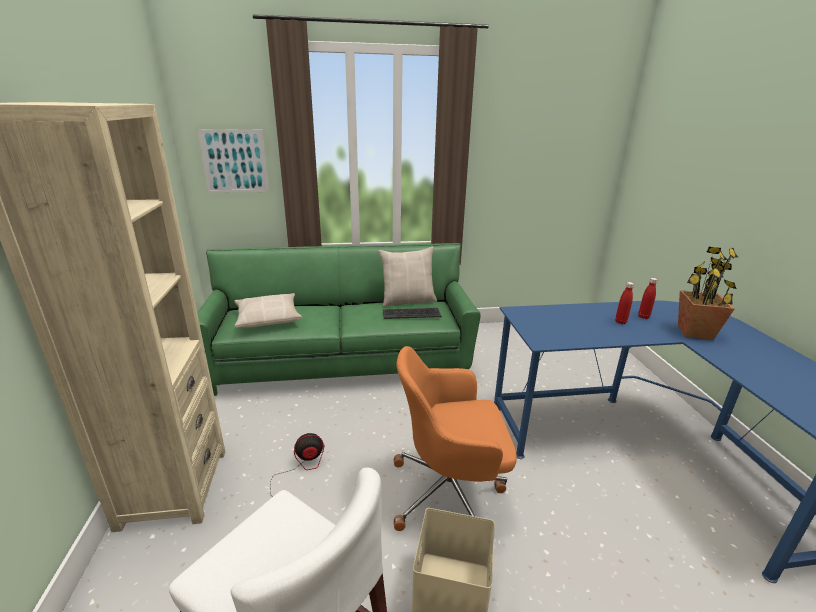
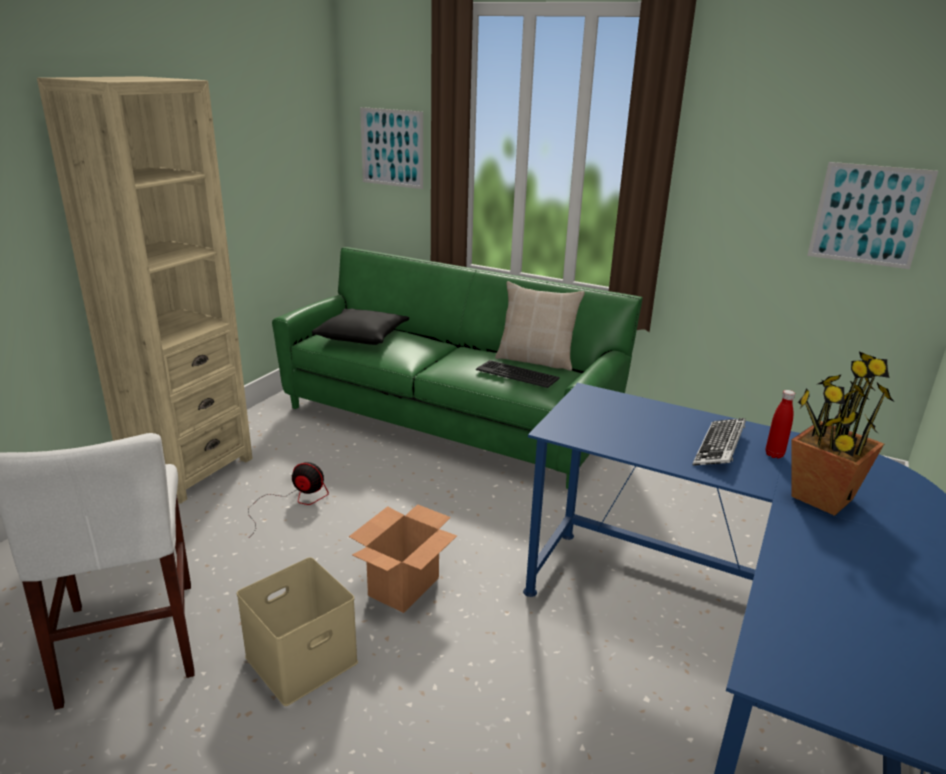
camera: 35 degrees right, 0 degrees up
beige pillow [235,293,302,328] -> black pillow [312,309,409,345]
orange office chair [394,346,517,531] -> cardboard box [349,504,457,613]
red bottle [615,282,634,324] -> keyboard [692,418,746,466]
none -> picture [807,162,938,269]

